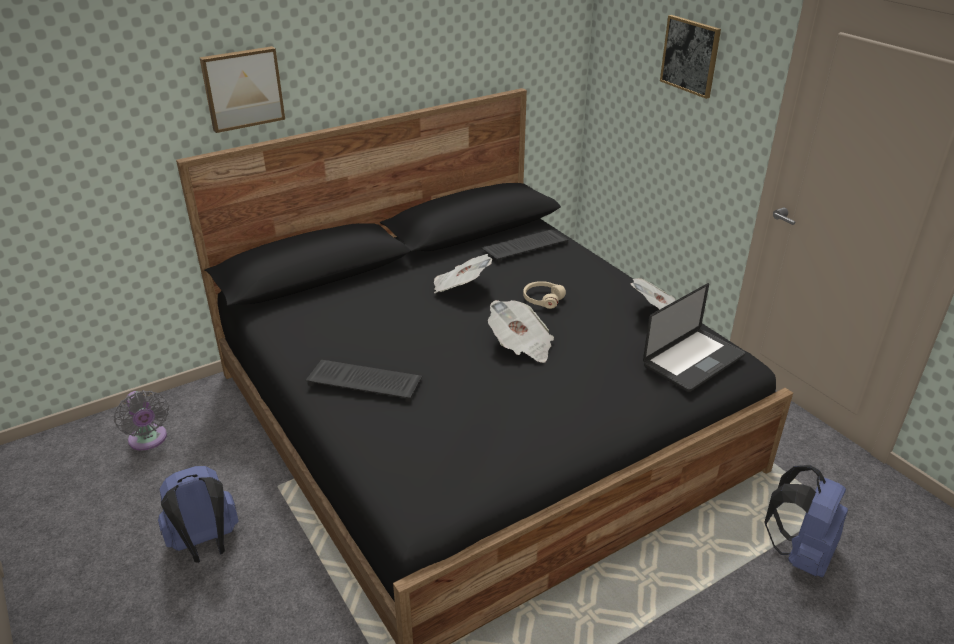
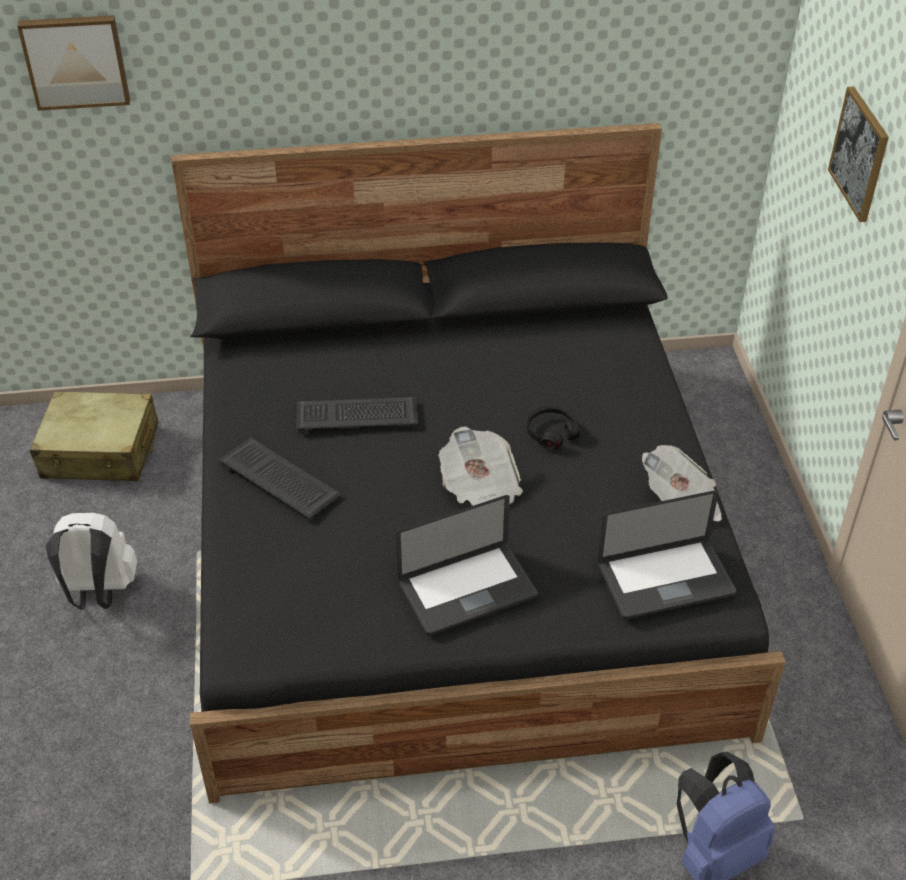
camera: 25 degrees right, 10 degrees up
grey fan [114,390,169,450] -> beige suitcase [30,391,159,481]
blue backpack [158,466,239,563] -> white backpack [46,513,137,610]
picture [199,46,285,133] -> picture moved to [17,15,130,111]
newspaper [434,254,492,293] -> none
keyboard [481,229,568,263] -> keyboard moved to [296,397,418,433]
beige headphones [523,281,566,309] -> black headphones [527,406,580,450]
none -> laptop [396,495,538,635]

